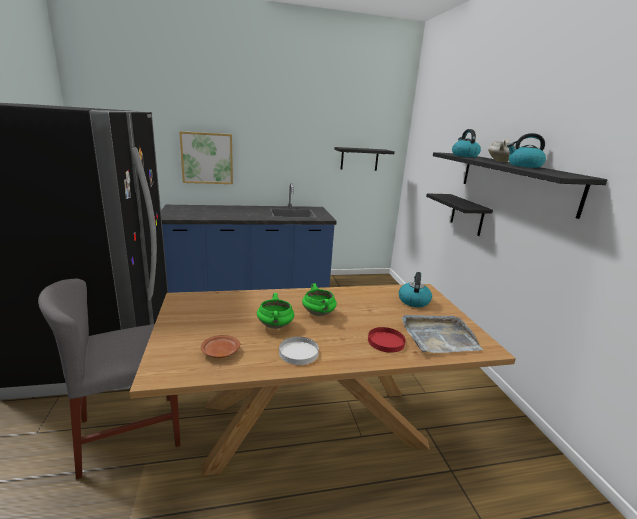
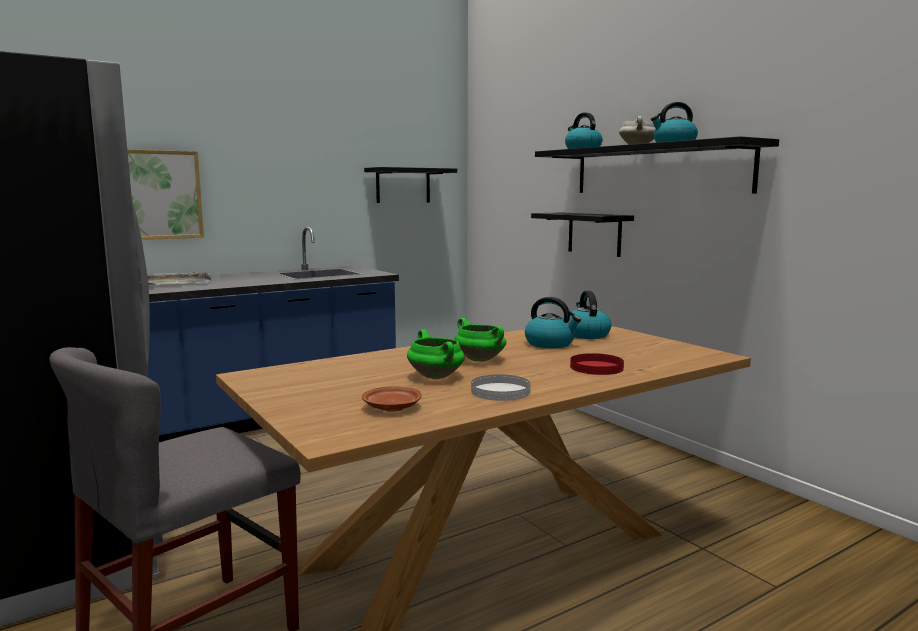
camera: 20 degrees left, 10 degrees down
grey tray [402,314,483,353] -> grey tray moved to [147,272,212,285]
none -> kettle [525,297,581,348]

